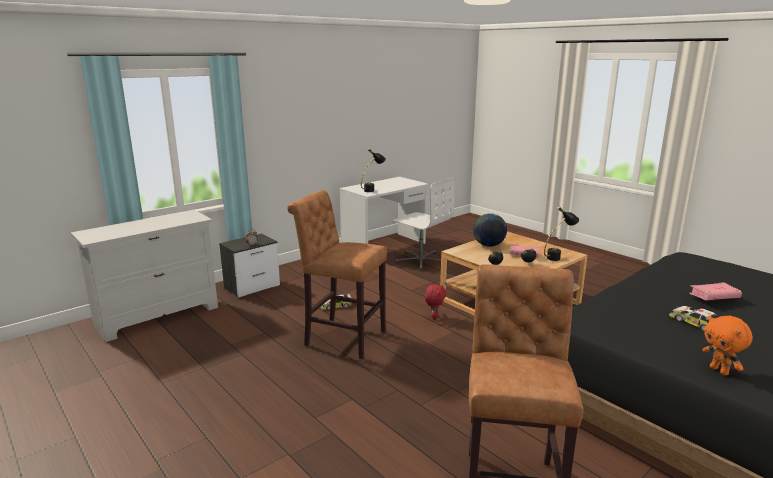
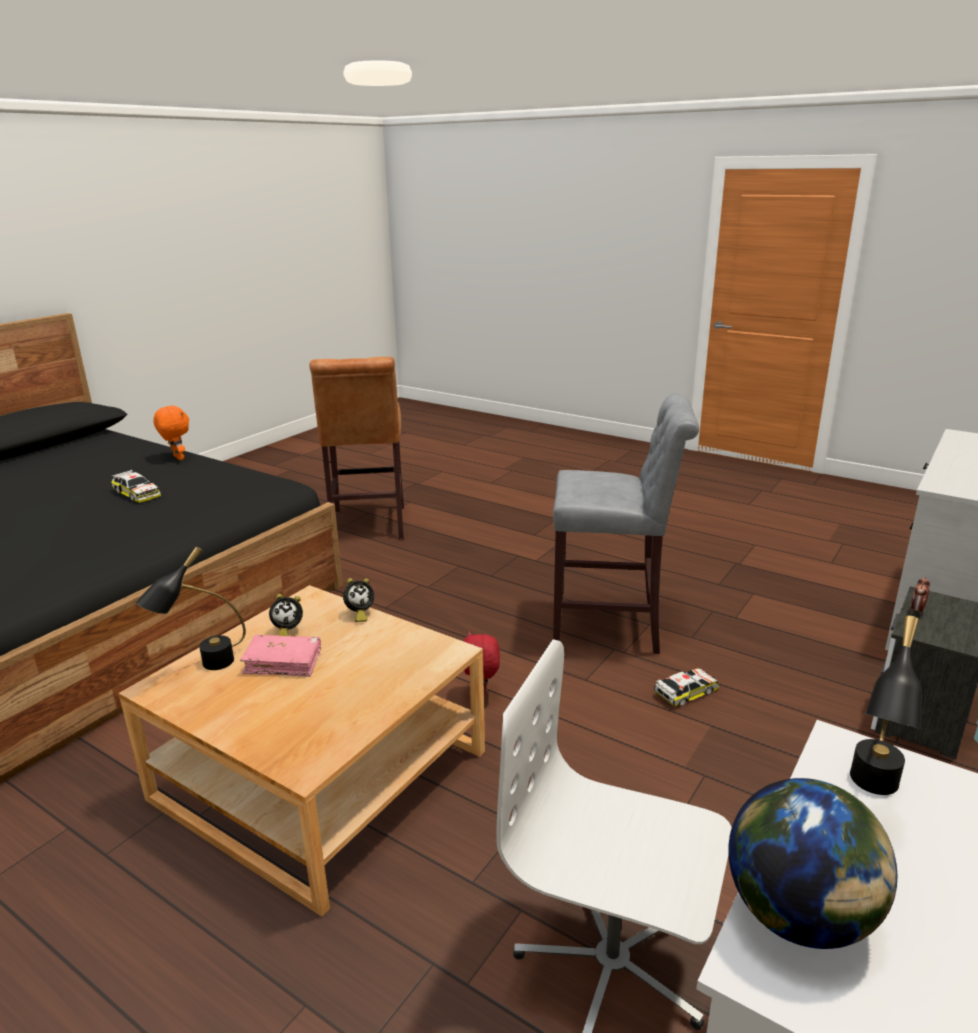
camera: 165 degrees right, 5 degrees up
brown stool [287,190,387,359] -> grey stool [553,393,699,654]
globe [473,213,507,247] -> globe moved to [728,778,898,949]
pink book [689,282,742,300] -> none

